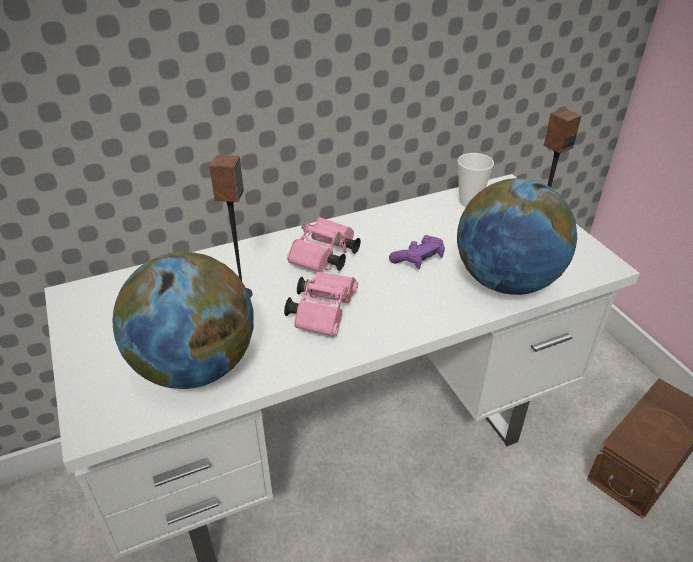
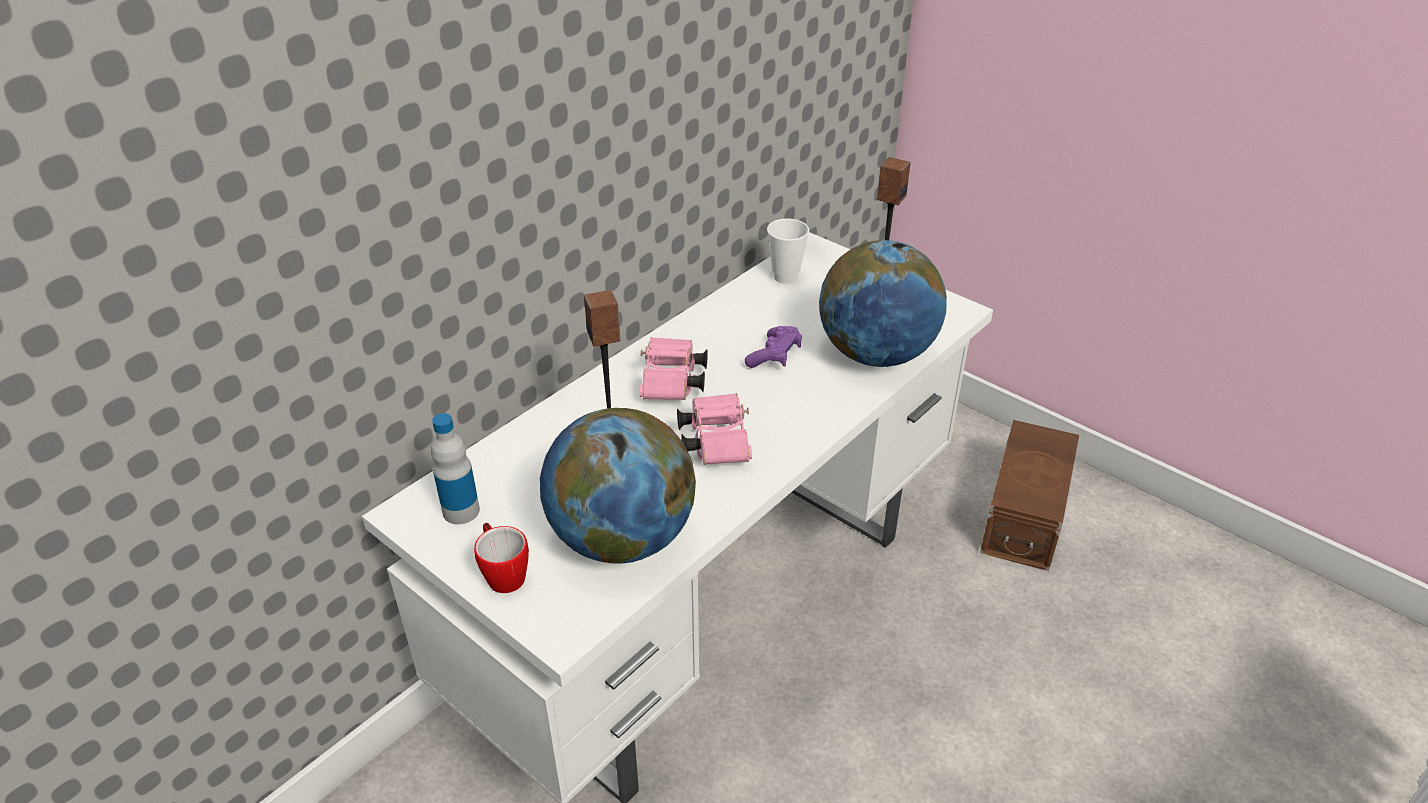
camera: 25 degrees left, 0 degrees up
none -> bottle [431,413,480,524]
none -> mug [474,523,529,593]

